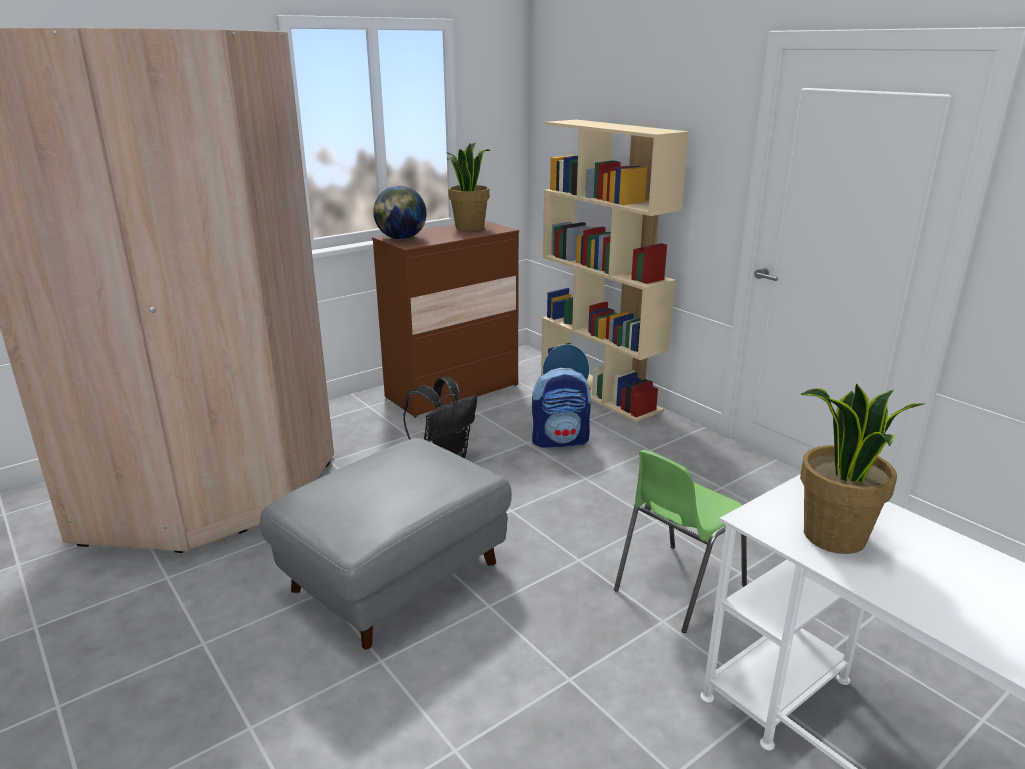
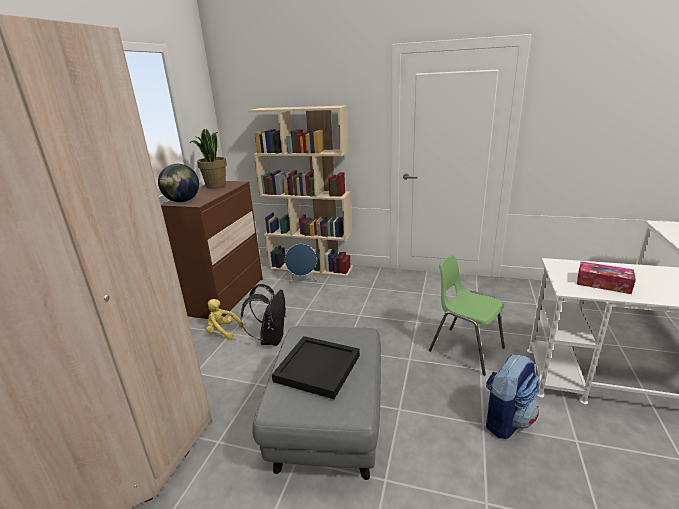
camera: 35 degrees left, 0 degrees up
backpack [532,368,591,447] -> backpack moved to [486,355,540,439]
green chair [614,450,747,633] -> green chair turned 120 degrees clockwise [429,255,505,376]
potted plant [800,383,924,554] -> tissue box [577,261,636,294]
none -> yellow plush toy [206,299,244,339]
none -> black tray [272,336,360,399]

